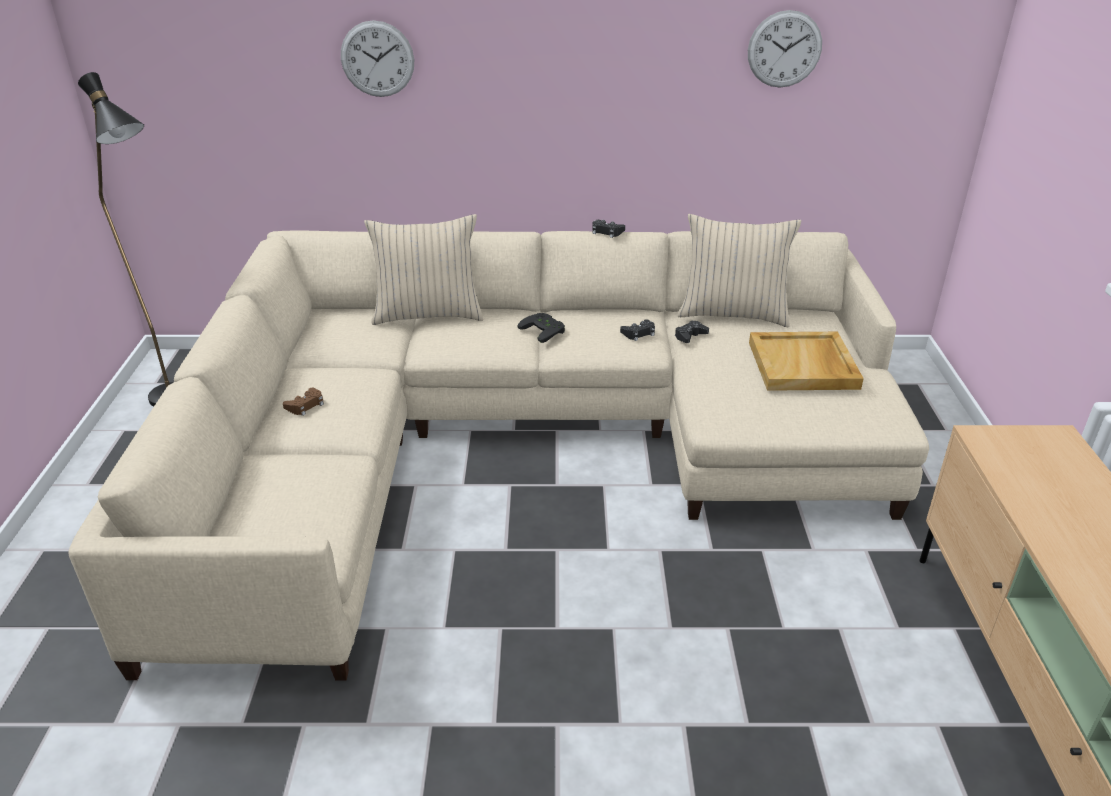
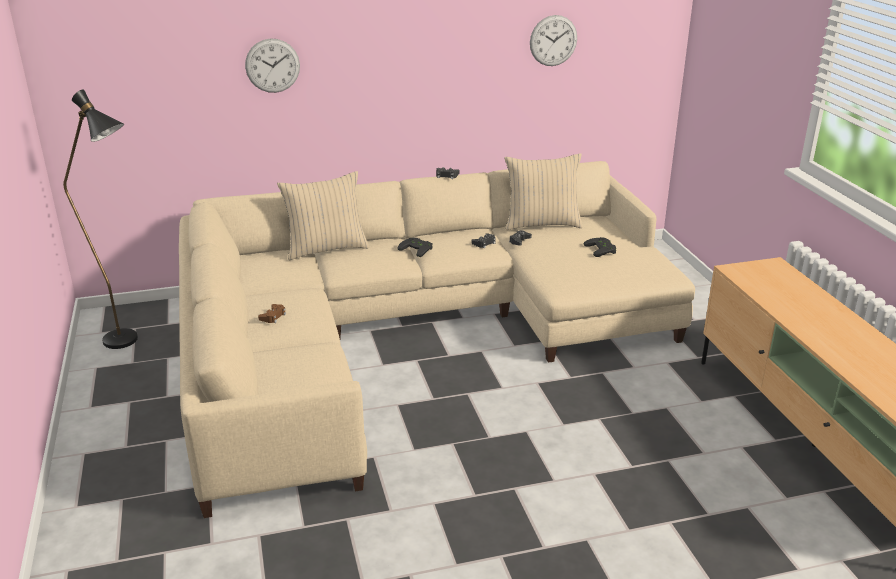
camera: 15 degrees left, 5 degrees down
beige tray [749,332,864,391] -> black game controller [584,237,616,257]

